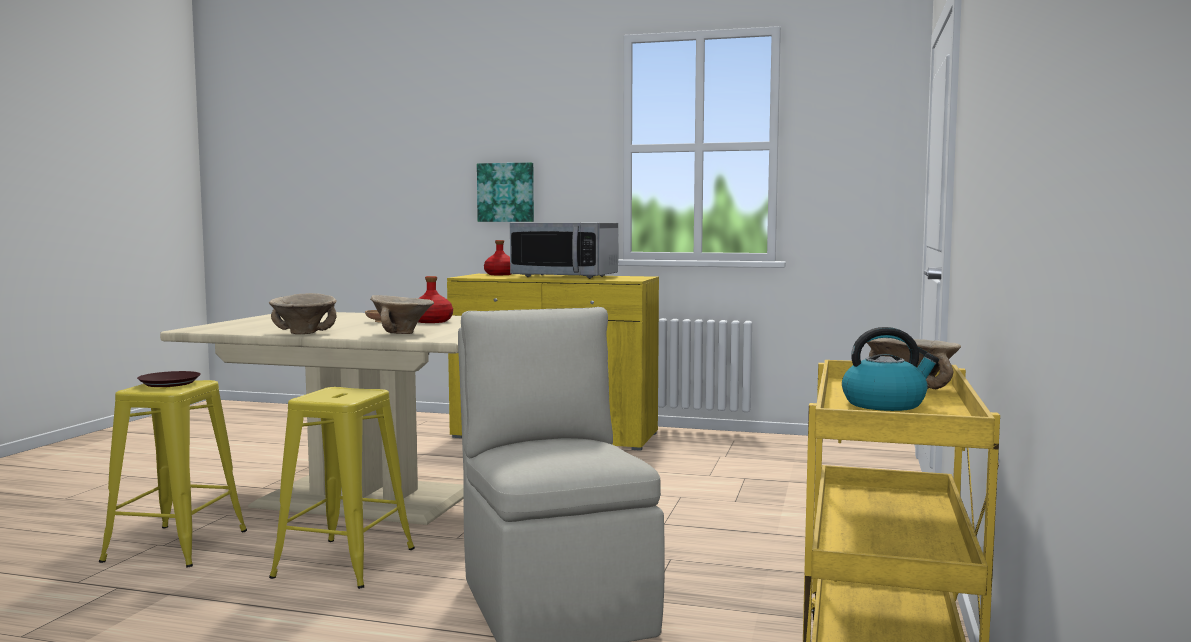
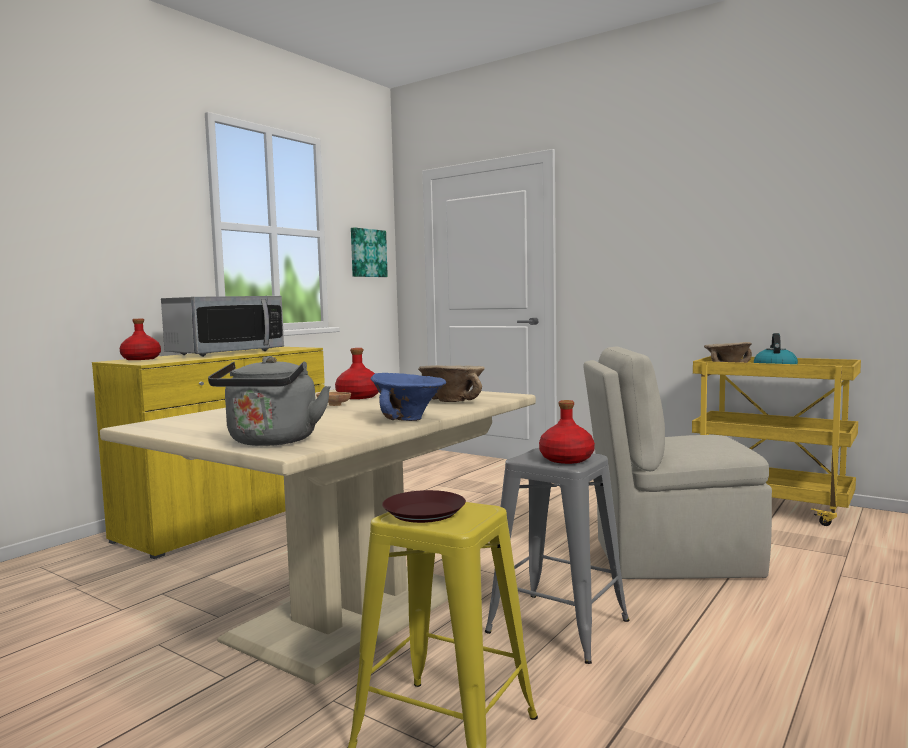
camera: 70 degrees left, 0 degrees up
beige bowl [269,293,337,334] -> blue bowl [371,373,446,421]
yellow stool [269,387,415,589] -> grey stool [485,448,630,664]
picture [477,162,534,222] -> picture moved to [351,227,388,277]
none -> grey kettle [208,356,331,446]
none -> red bottle [539,400,595,464]

